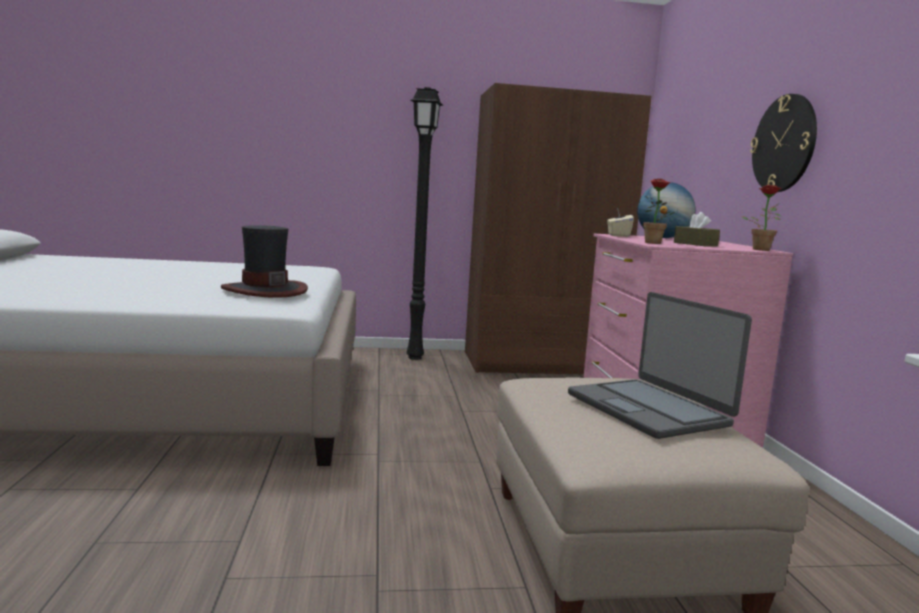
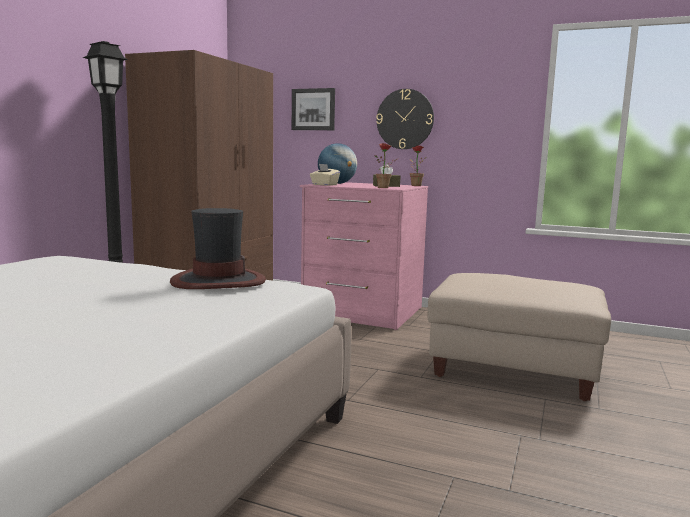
camera: 60 degrees left, 0 degrees up
laptop [568,292,752,439] -> none
none -> picture [292,88,335,130]

